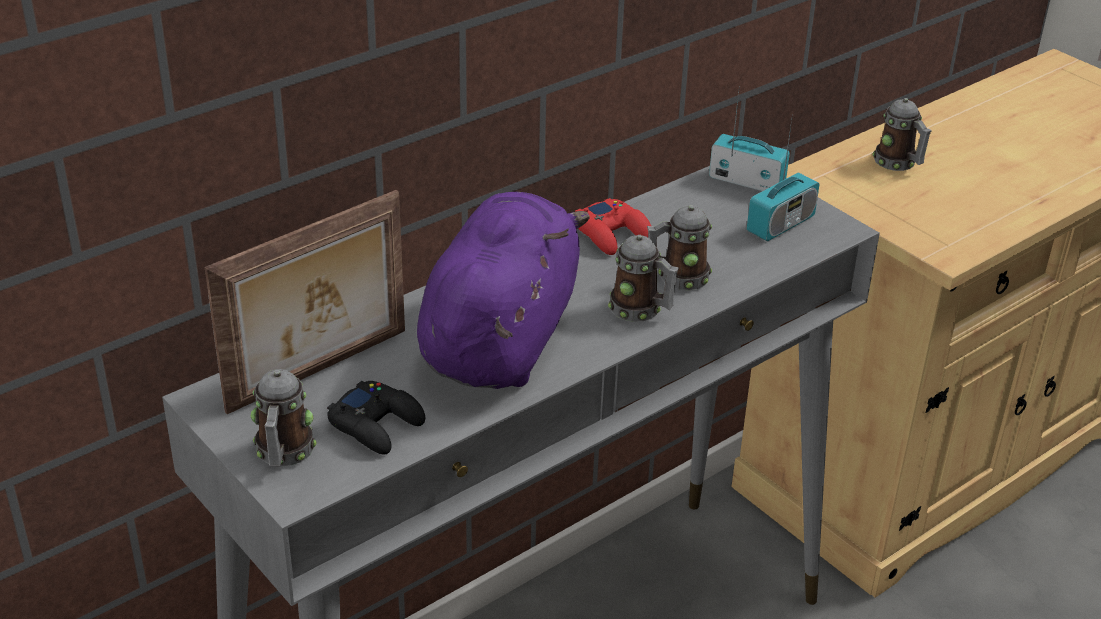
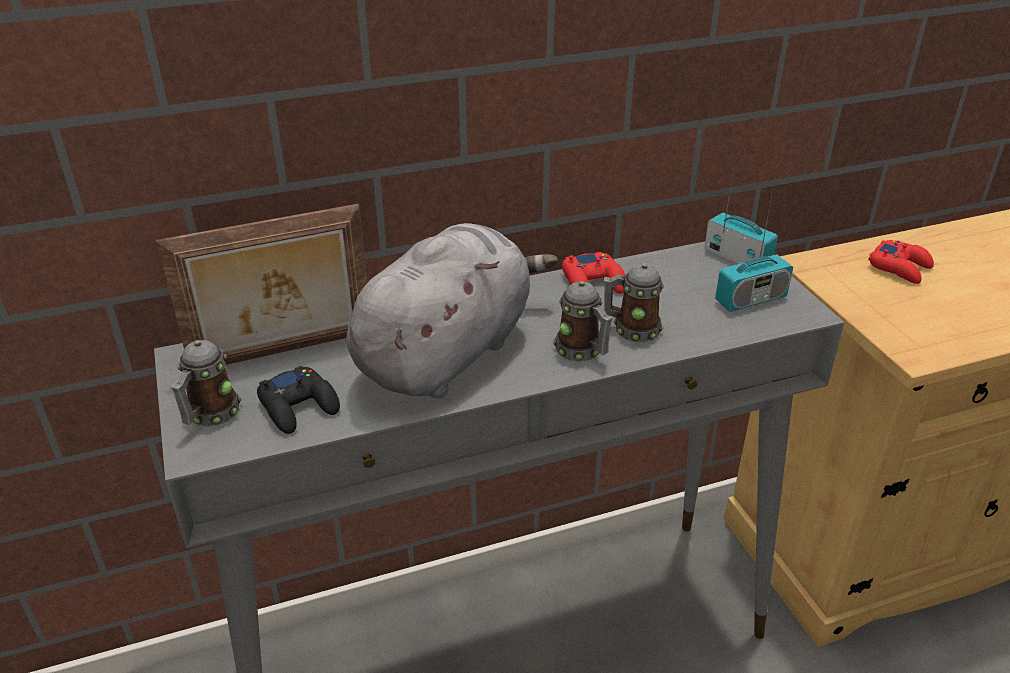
camera: 20 degrees right, 0 degrees up
purple plush toy [417,192,590,389] -> grey plush toy [347,223,558,398]
mug [872,98,932,171] -> red game controller [868,240,934,284]

